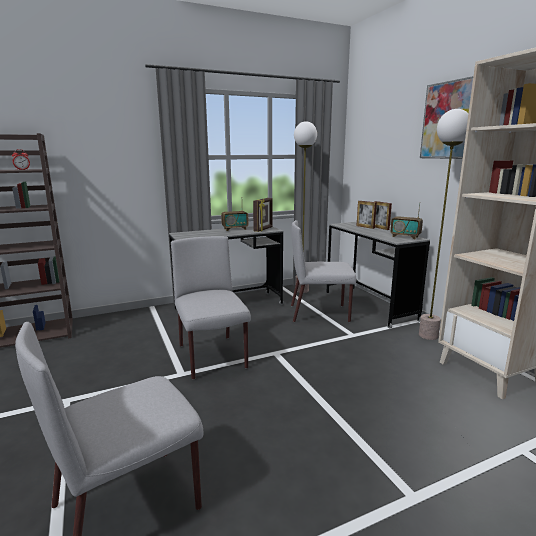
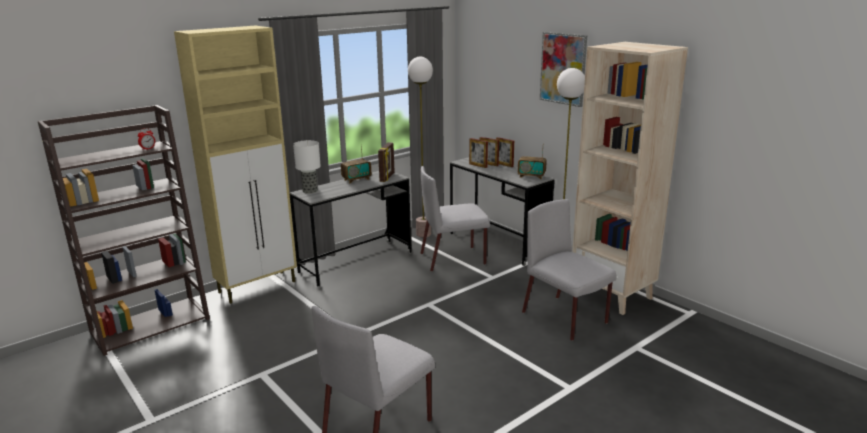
camera: 15 degrees left, 5 degrees up
grey chair [171,236,251,380] -> grey chair moved to [522,199,617,341]
none -> beige cabinet [174,26,297,304]
none -> table lamp [293,140,321,194]
none -> picture frame [469,138,488,168]

